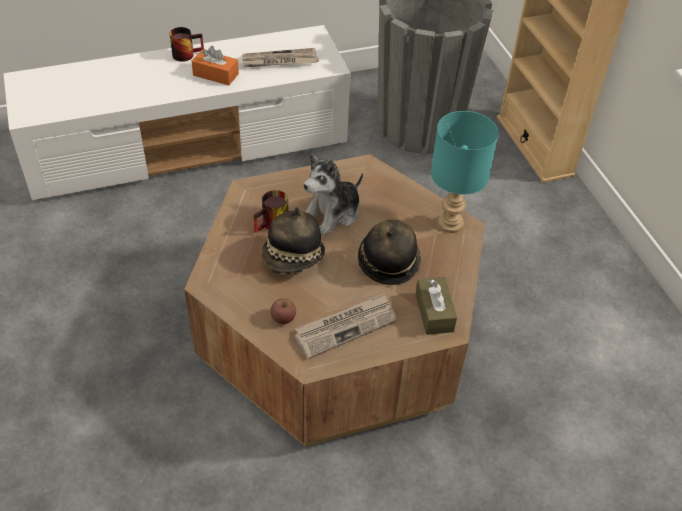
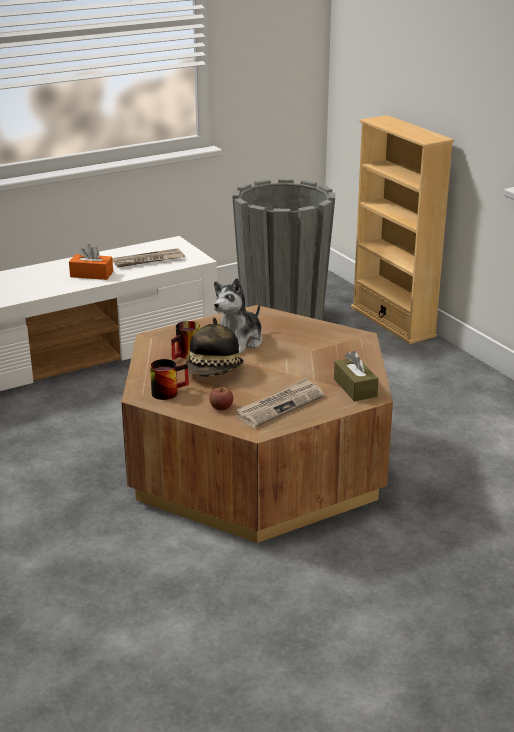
camera: 10 degrees left, 20 degrees down
mug [170,27,204,62] -> mug moved to [150,359,189,400]
hat [358,219,421,285] -> none
turquoise table lamp [431,111,499,233] -> none

